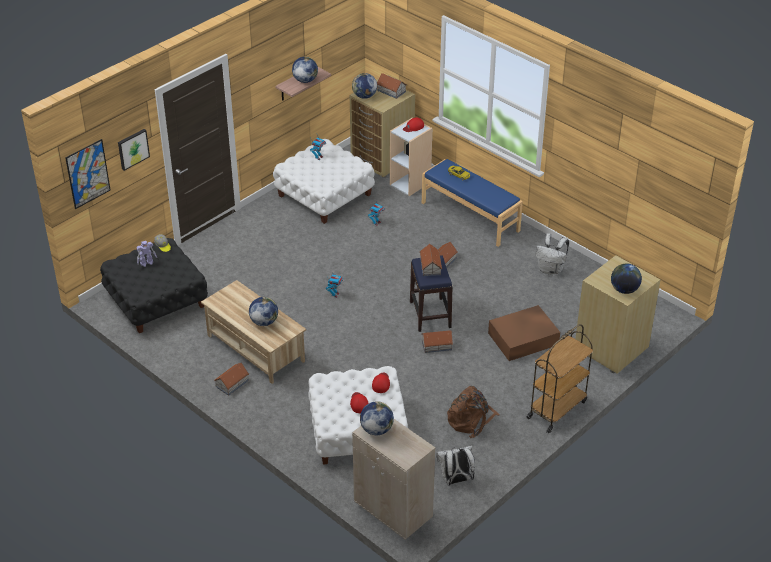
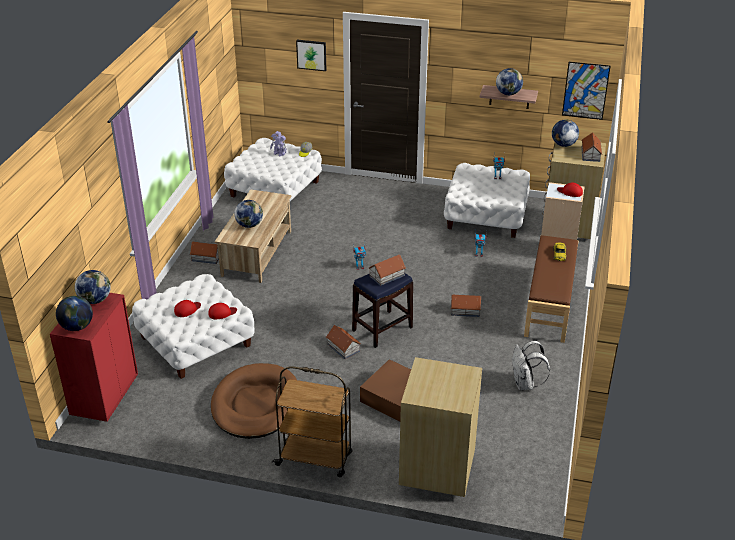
camera: 60 degrees right, 5 degrees down
picture [65,139,111,209] -> picture moved to [562,62,611,120]
black ottoman [100,238,208,333] -> white ottoman [224,138,322,201]
beige cabinet [352,419,435,540] -> red cabinet [50,293,138,422]
blue bench [422,159,523,247] -> brown bench [524,235,579,343]
white backpack [436,446,475,486] -> none
brown backpack [447,386,500,438] -> brown dog bed [211,363,297,439]
globe [611,263,642,294] -> globe moved to [56,296,93,331]

